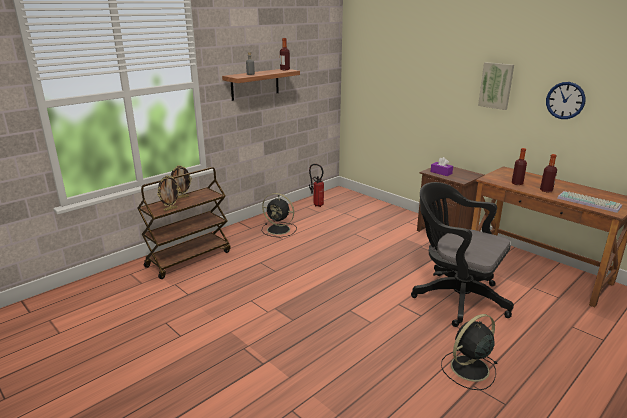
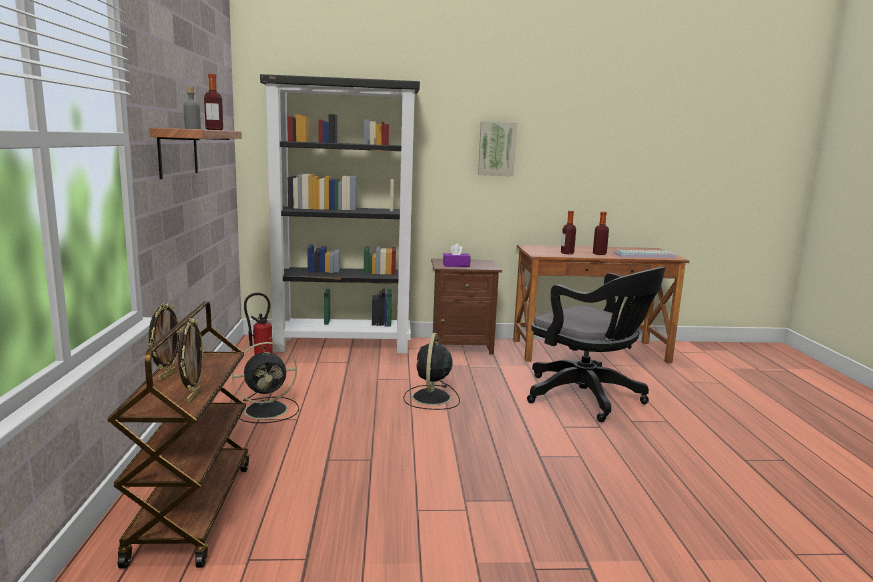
camera: 50 degrees left, 10 degrees down
black office chair [411,182,514,327] -> black office chair turned 120 degrees counterclockwise [527,267,666,422]
black fan [441,314,497,390] -> black fan moved to [403,333,460,410]
wall clock [546,82,586,119] -> none
none -> black bookcase [260,74,420,354]

